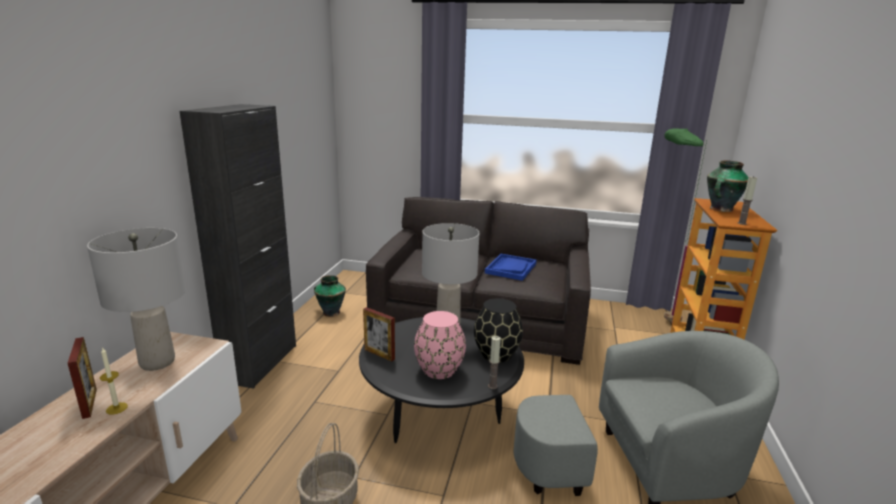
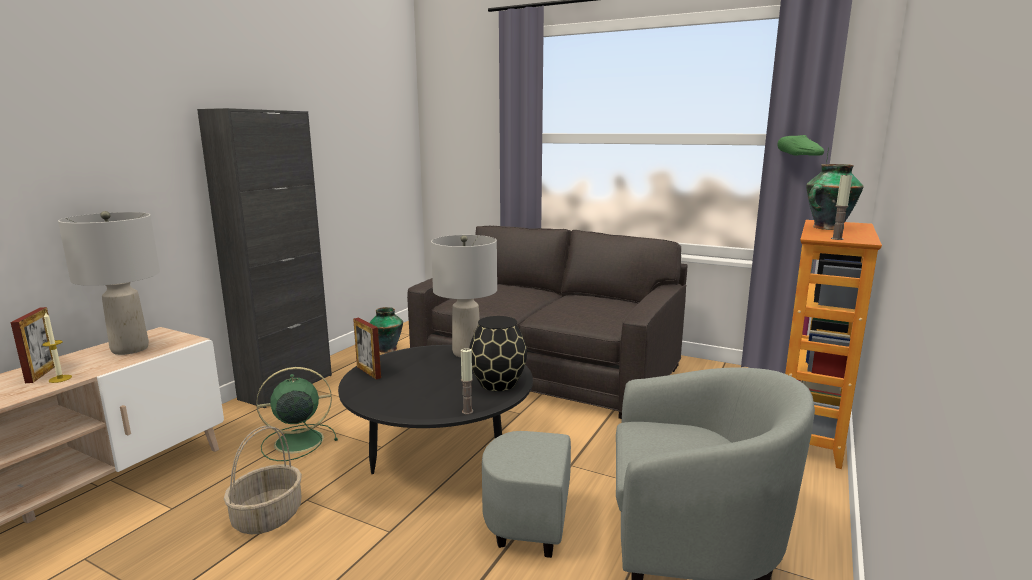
camera: 15 degrees right, 5 degrees down
pink vase [414,311,466,379] -> none
blue tray [485,254,537,281] -> none
none -> green fan [256,367,338,461]

